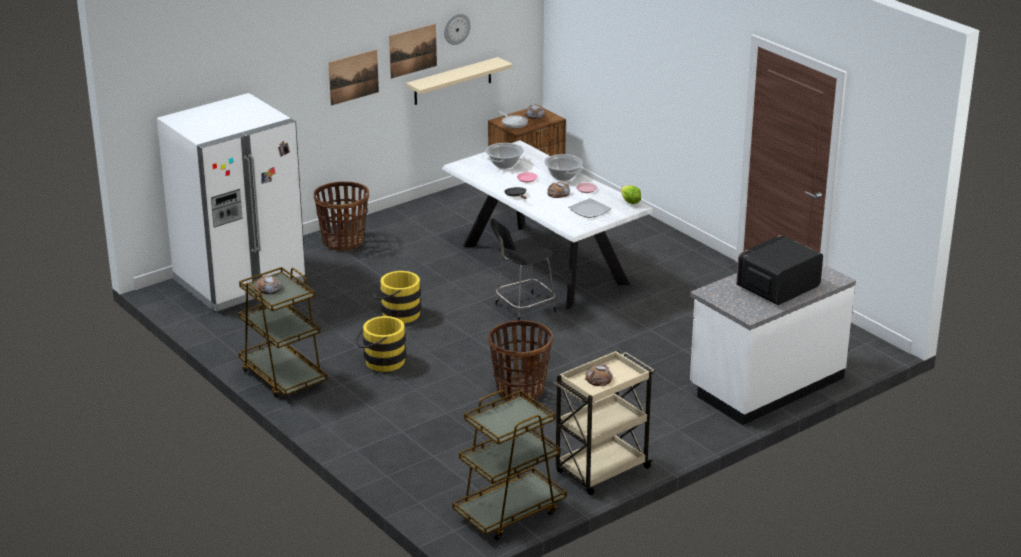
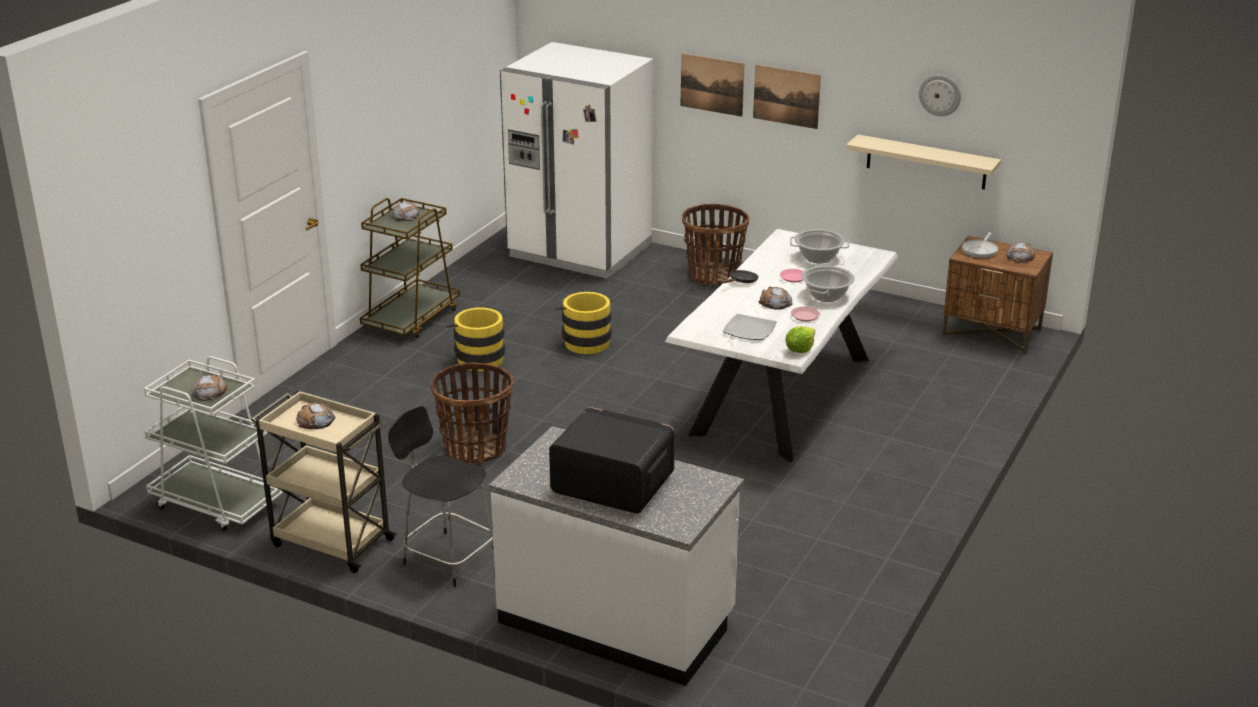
camera: 65 degrees right, 0 degrees up
picture [389,24,437,79] -> picture moved to [681,53,745,117]
brown cart [452,390,567,540] -> white cart [144,356,283,531]
black chair [490,218,556,321] -> black chair moved to [388,406,494,587]
none -> bread [192,375,228,401]

